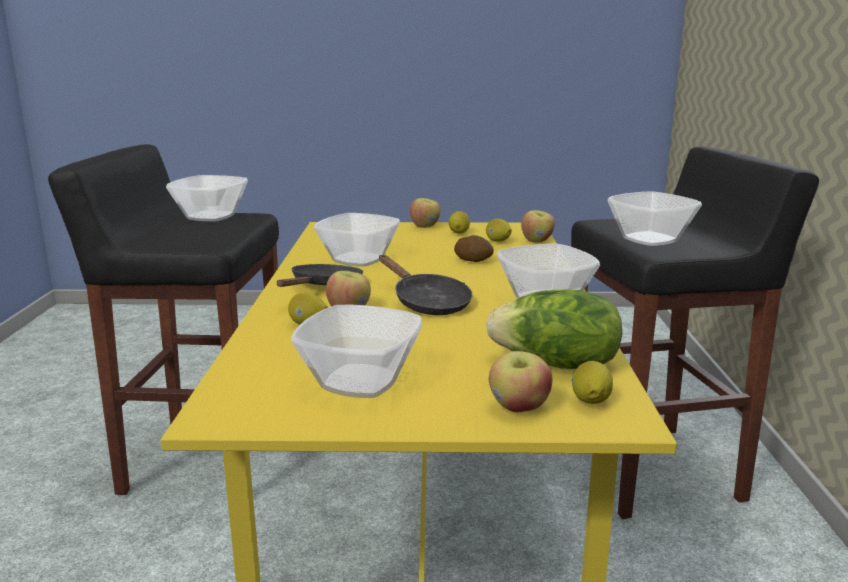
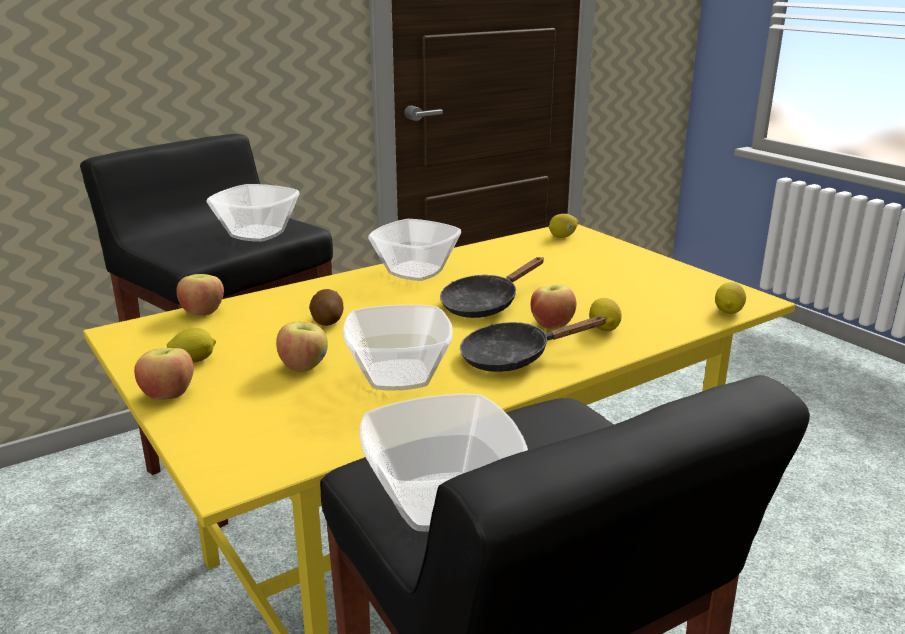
camera: 125 degrees left, 5 degrees up
bowl [291,305,423,398] -> none
black frying pan [379,255,472,315] -> black frying pan turned 150 degrees counterclockwise [440,257,544,318]
lemon [486,219,512,242] -> lemon moved to [715,282,746,314]
lettuce [486,290,623,369] -> none
apple [489,351,552,412] -> apple moved to [276,322,328,372]

